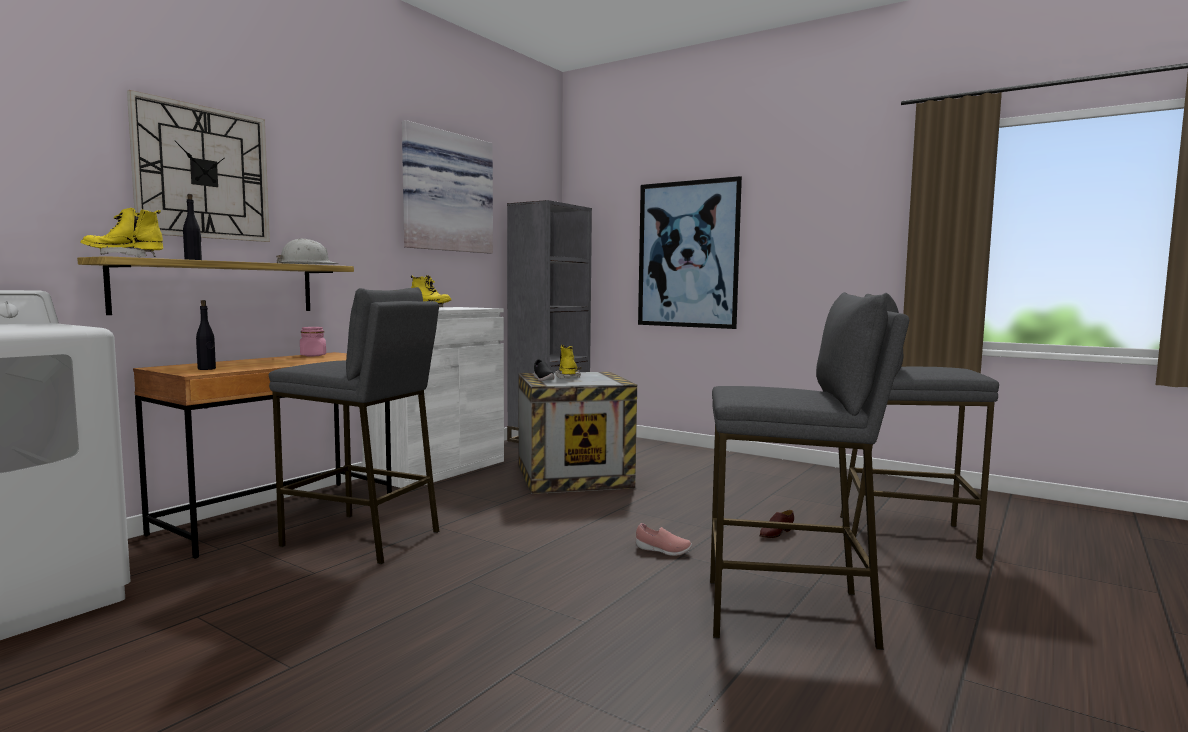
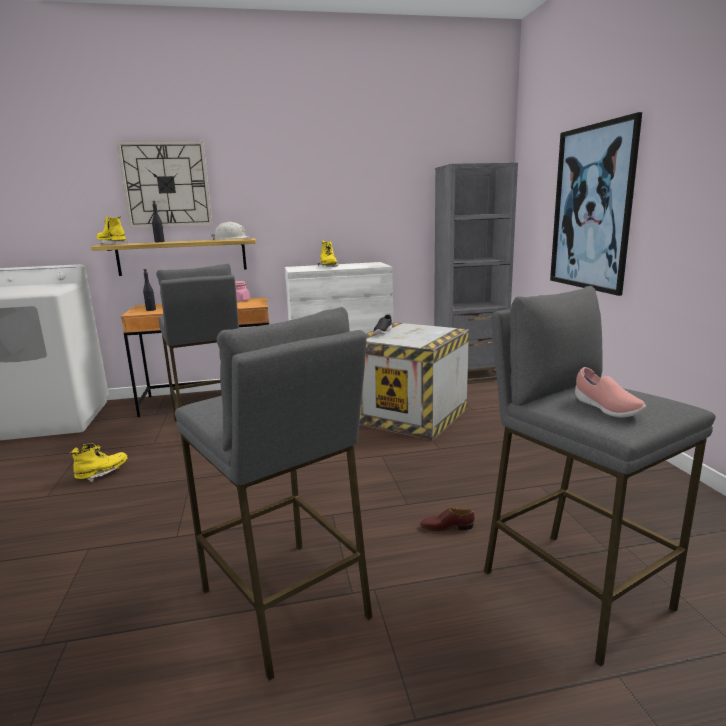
camera: 45 degrees right, 10 degrees up
picture [402,120,493,254] -> none
yellow boot [555,345,581,379] -> yellow boot moved to [70,444,127,482]
pink shoe [636,523,692,556] -> pink shoe moved to [575,367,646,417]

